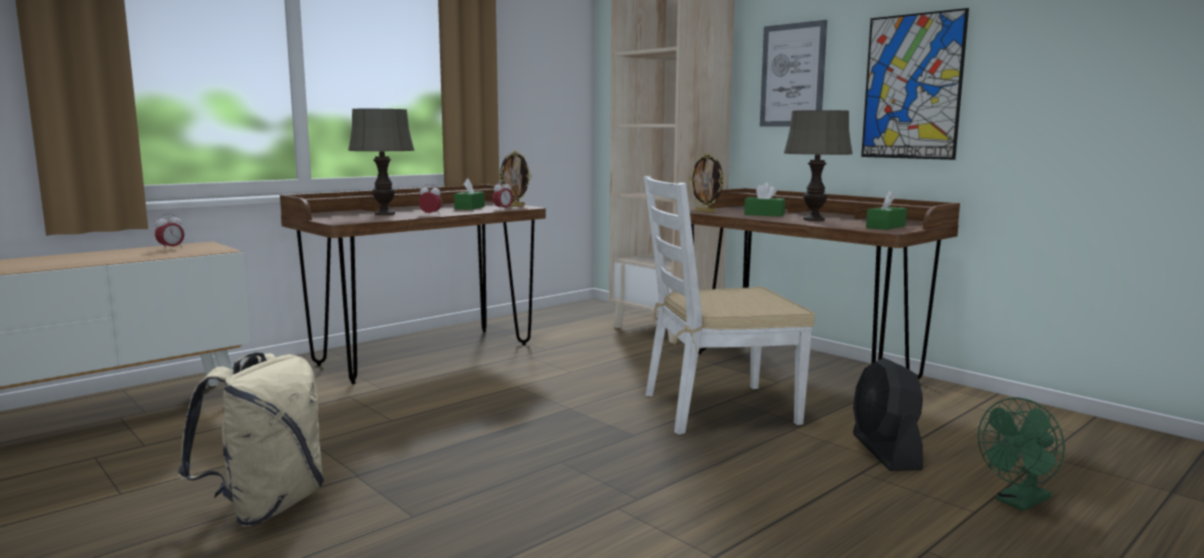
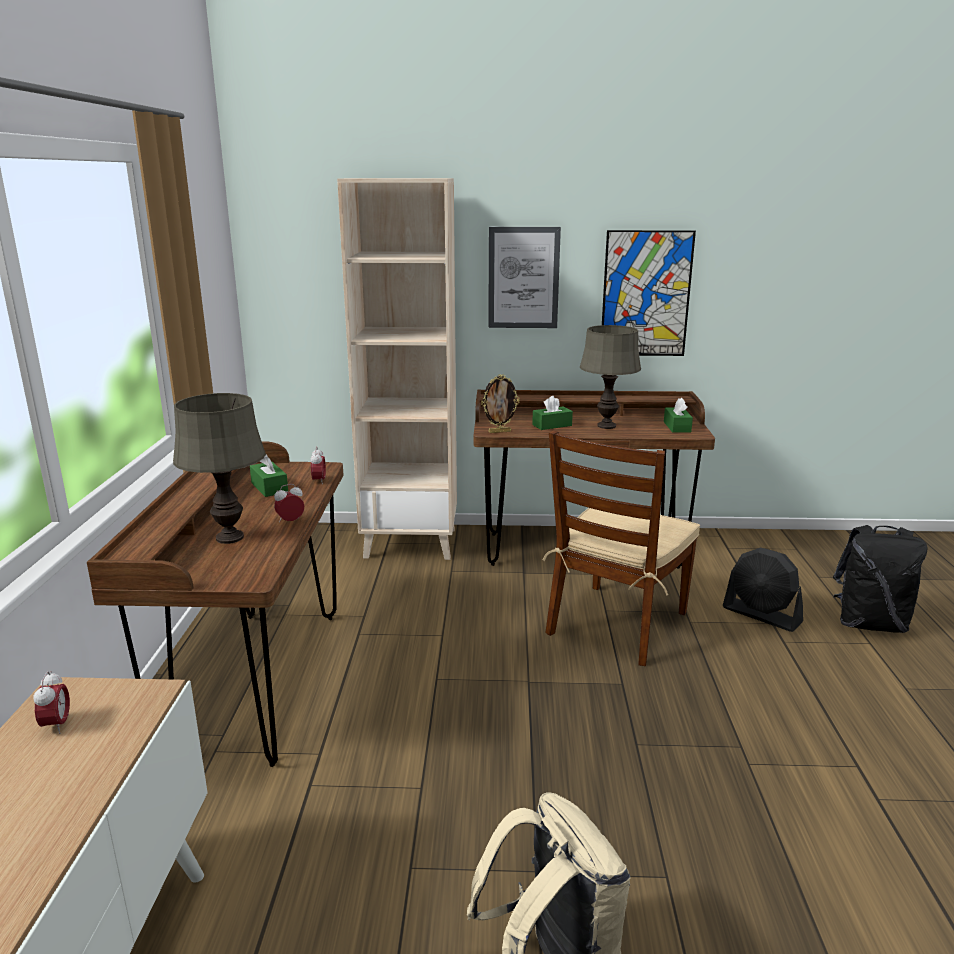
camera: 45 degrees left, 10 degrees up
picture frame [499,151,532,207] -> none
white chair [644,176,815,435] -> brown chair [543,430,700,666]
green fan [978,398,1065,511] -> black backpack [833,525,927,633]

